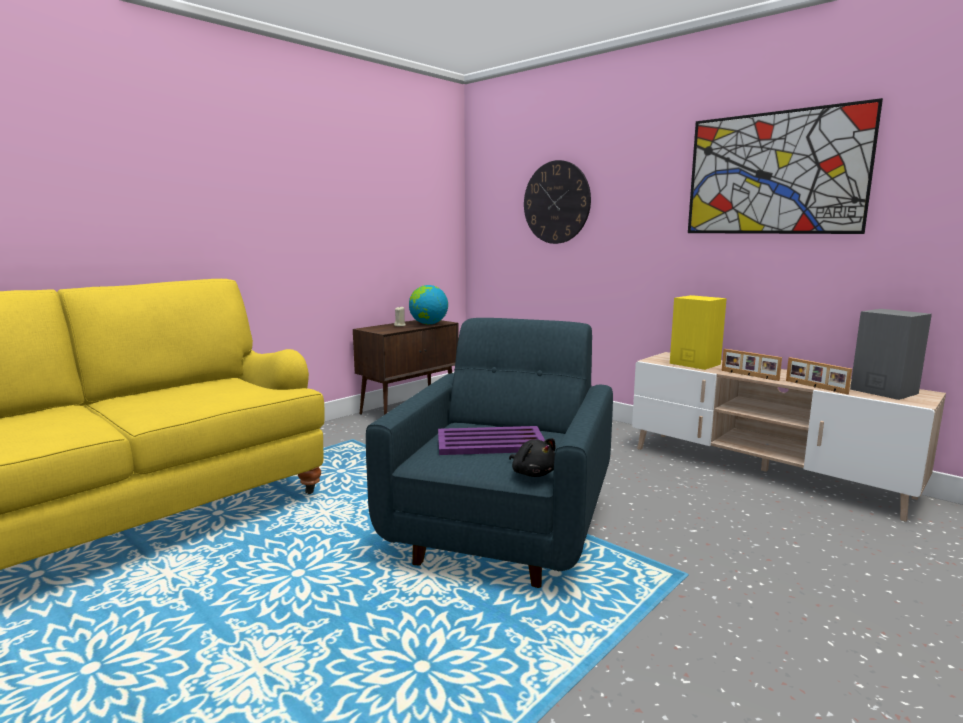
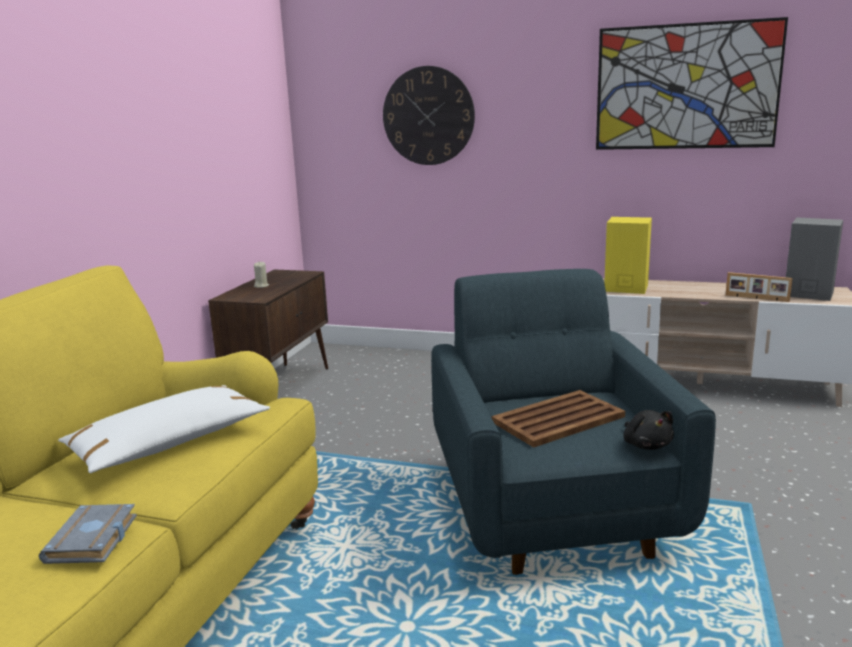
camera: 25 degrees left, 5 degrees up
globe [409,285,448,325] -> none
purple tray [438,426,545,455] -> brown tray [492,390,625,448]
black plush toy [509,438,556,477] -> black plush toy turned 45 degrees clockwise [624,410,674,450]
picture frame [722,349,782,381] -> none
none -> grey book [39,504,137,564]
none -> white pillow [58,385,270,473]

